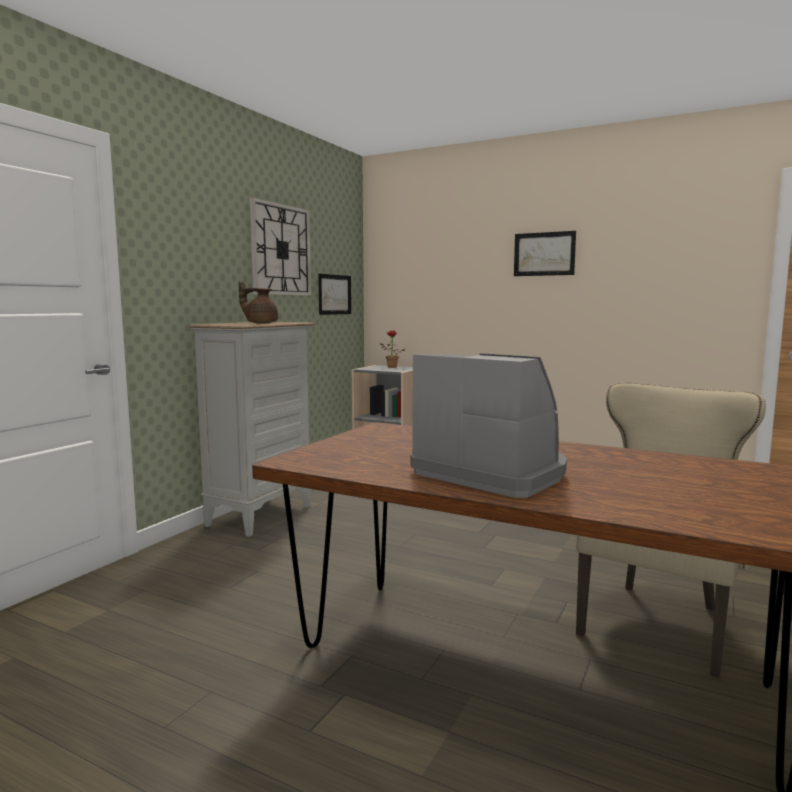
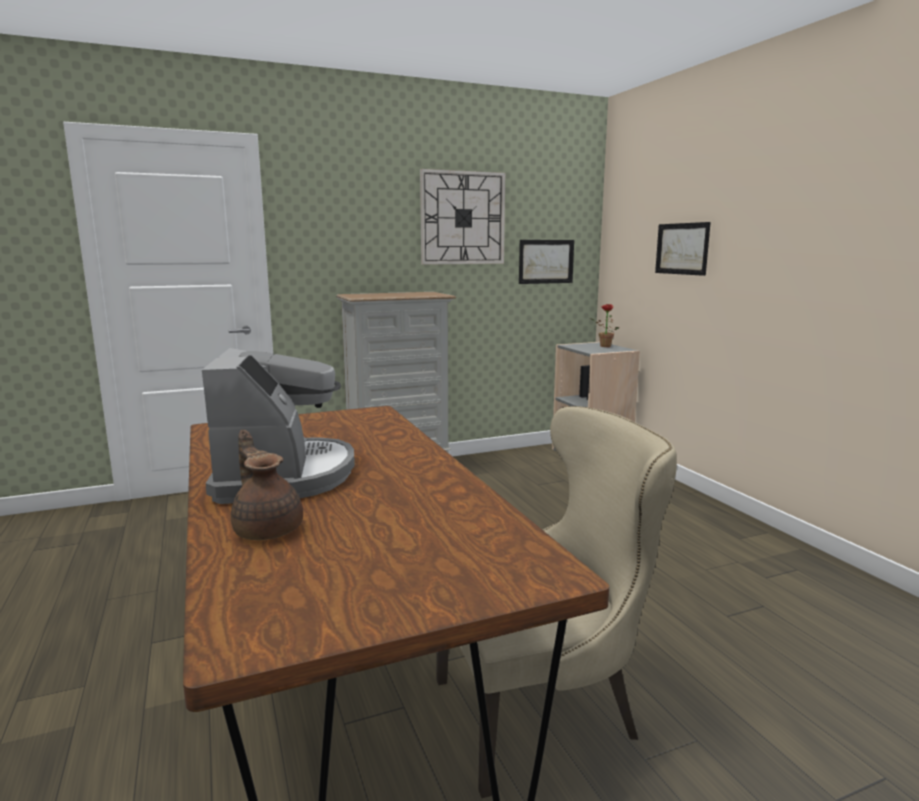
camera: 40 degrees right, 5 degrees up
brown teapot [239,280,278,324] -> brown teapot moved to [231,430,303,540]
picture [514,231,576,276] -> picture moved to [655,222,711,276]

